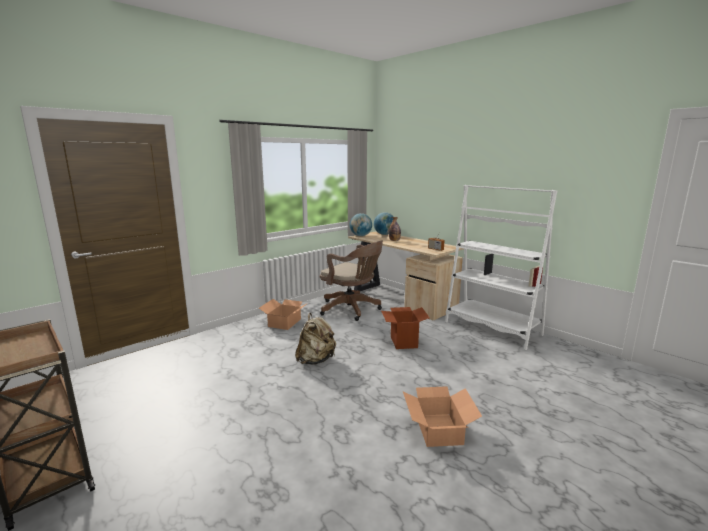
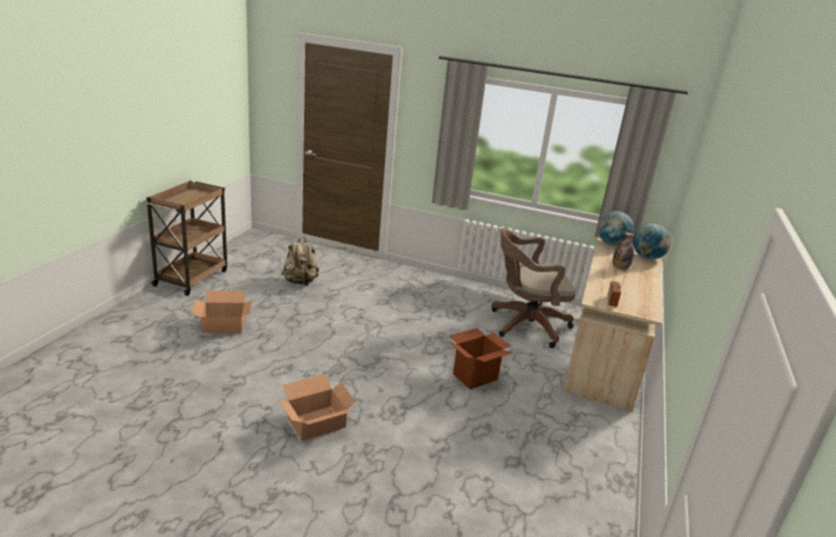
camera: 60 degrees right, 10 degrees up
cardboard box [259,299,308,330] -> cardboard box moved to [192,290,252,334]
beige backpack [295,313,336,365] -> beige backpack moved to [281,237,319,286]
brown office chair [320,241,383,321] -> brown office chair turned 75 degrees clockwise [491,228,575,348]
white bookcase [445,185,557,350] -> none

